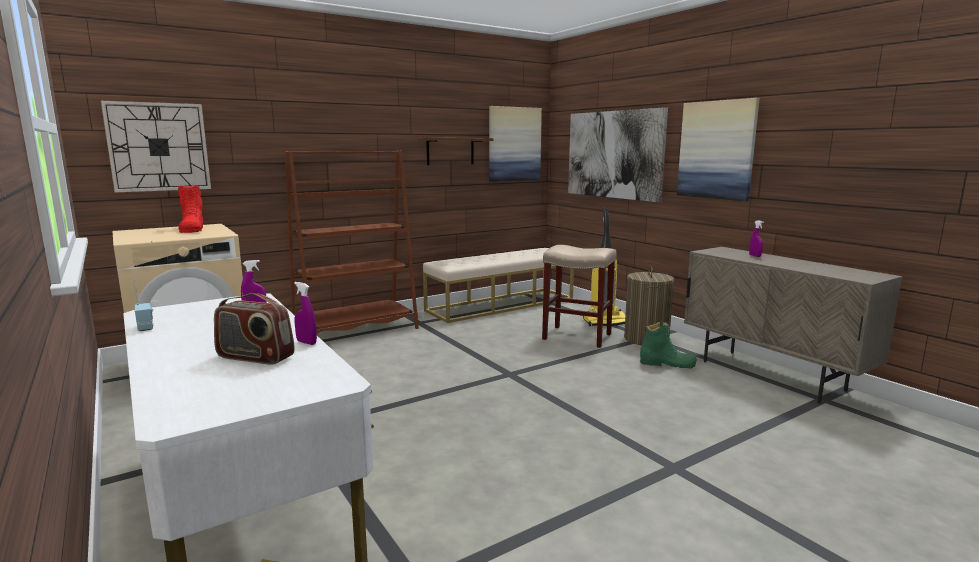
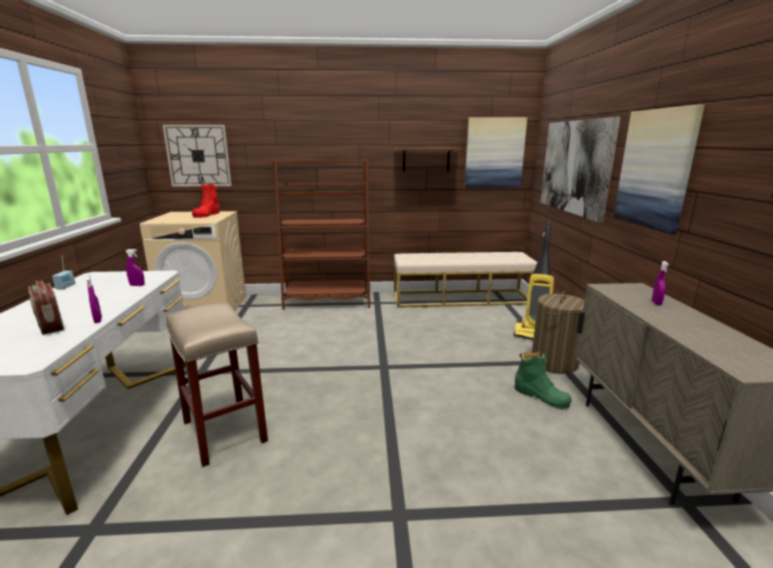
camera: 30 degrees right, 5 degrees up
beige stool [542,245,617,348] -> beige stool moved to [166,303,268,467]

